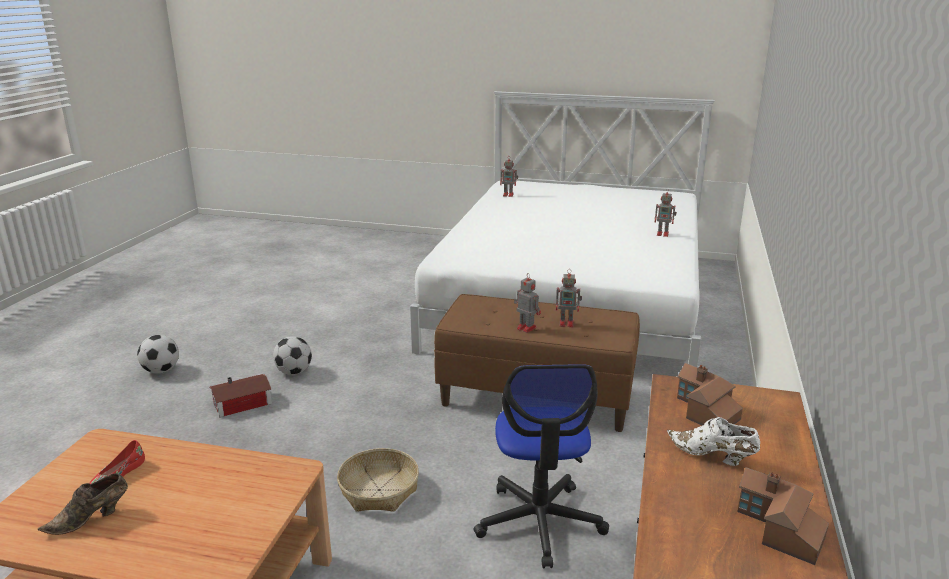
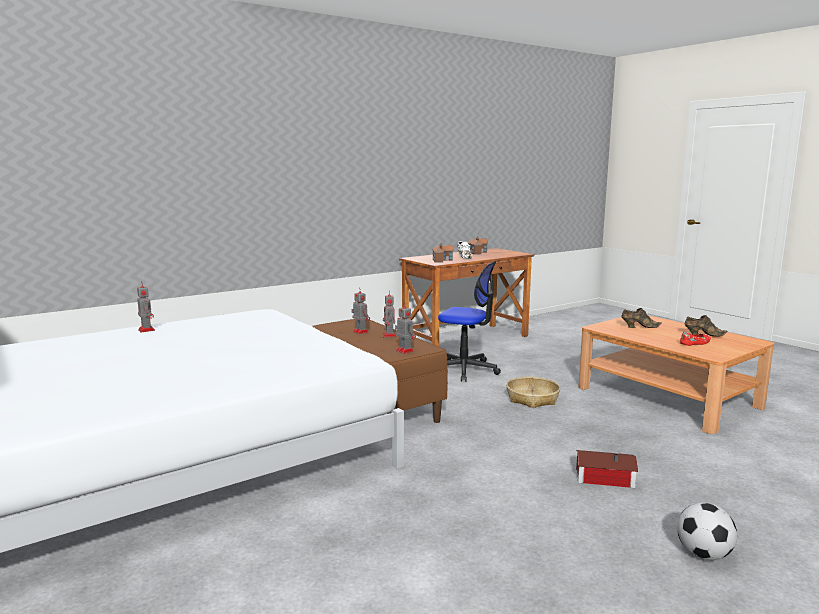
camera: 140 degrees left, 10 degrees down
football [273,336,312,375] -> none
office chair [473,364,609,568] -> office chair turned 75 degrees clockwise [438,261,501,382]
toy robot [500,159,518,197] -> toy robot moved to [395,302,416,354]
none -> brown shoe [622,308,662,328]

